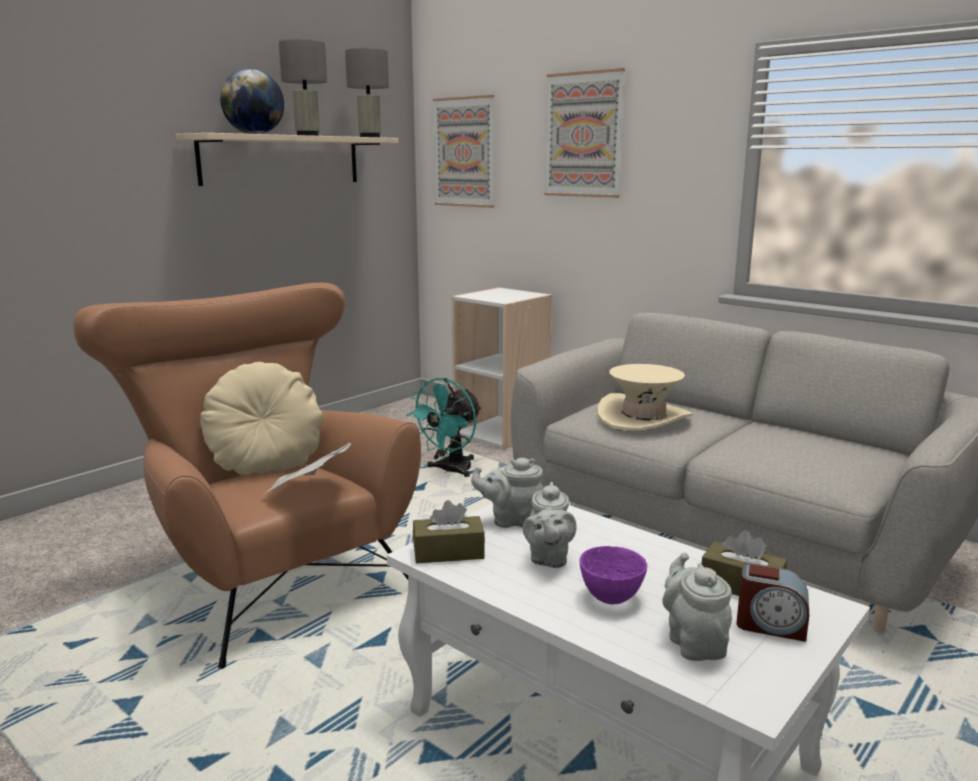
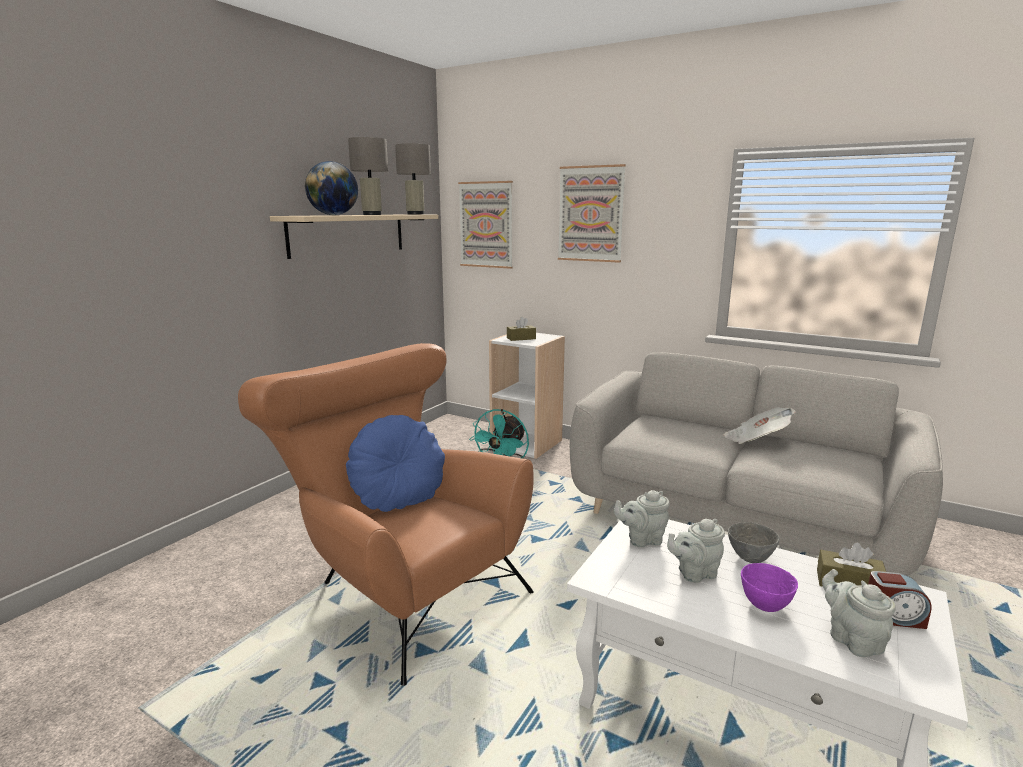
camera: 10 degrees left, 0 degrees up
beige pillow [200,362,323,475] -> blue pillow [346,415,445,512]
newspaper [263,442,351,494] -> newspaper moved to [724,407,796,444]
brown tissue box [413,500,485,564] -> brown tissue box moved to [507,317,536,341]
grey teapot [523,482,577,568] -> grey teapot turned 75 degrees clockwise [667,519,725,583]
beige hat [597,364,693,430] -> none
none -> grey bowl [728,522,780,563]

